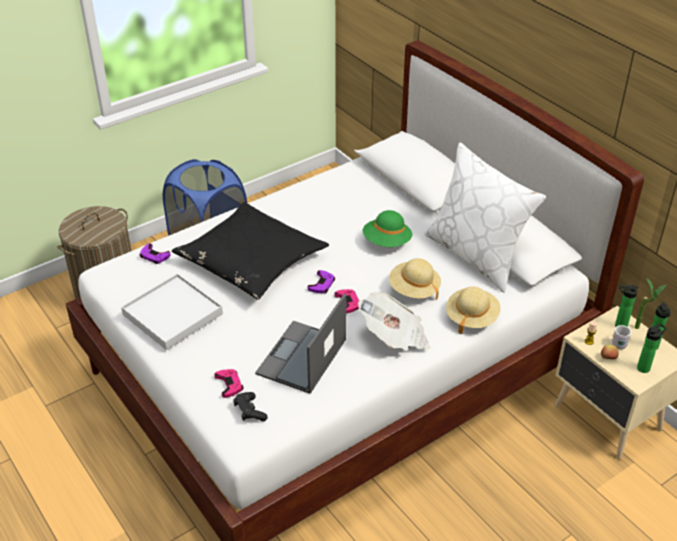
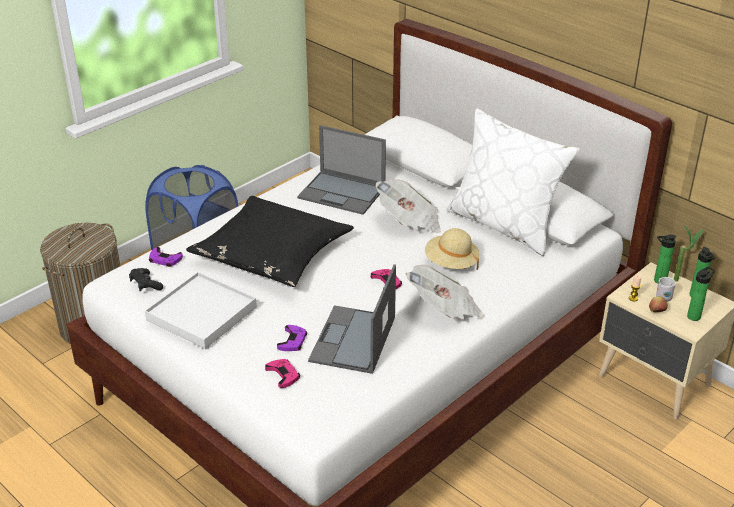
camera: 10 degrees left, 5 degrees down
black game controller [234,392,268,421] -> black game controller moved to [129,268,163,291]
purple game controller [308,270,335,293] -> purple game controller moved to [277,325,307,351]
green hat [362,210,412,247] -> newspaper [376,179,441,233]
beige hat [446,287,500,334] -> none
none -> laptop [297,125,386,215]

